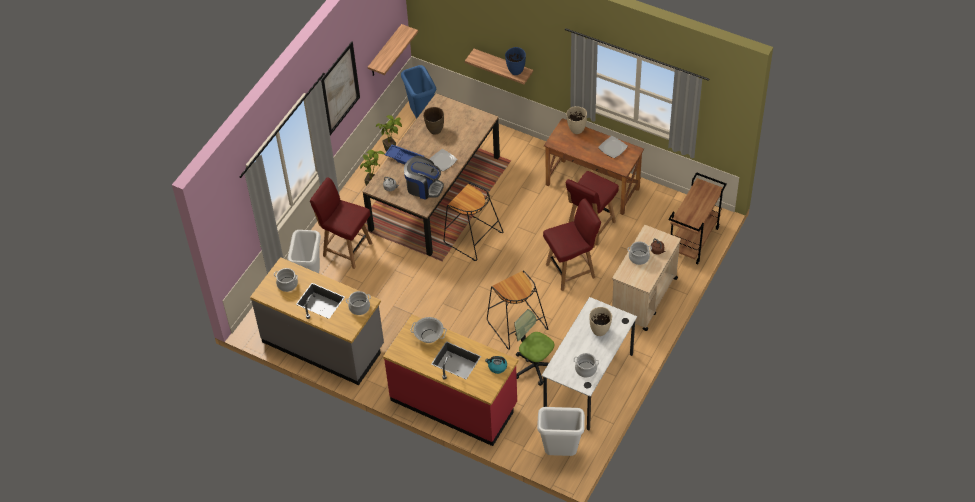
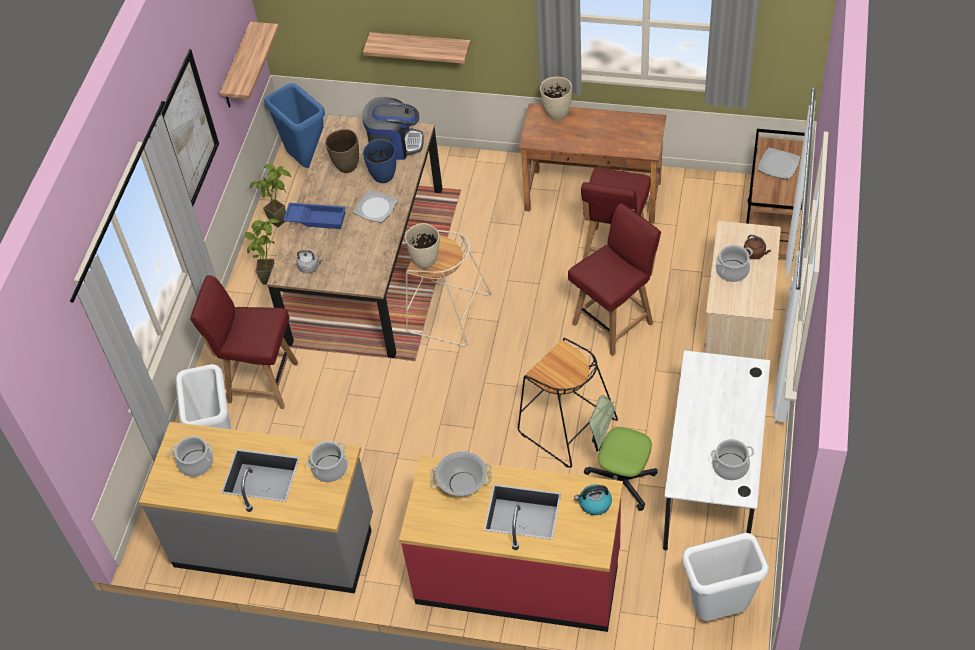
camera: 15 degrees left, 0 degrees up
coffee machine [404,156,444,200] -> coffee machine moved to [362,97,424,160]
black stool [444,183,503,261] -> beige stool [406,230,491,347]
blue vase [505,47,526,75] -> blue vase moved to [363,139,396,183]
beige vase [589,307,612,336] -> beige vase moved to [405,223,439,269]
plate [598,136,628,158] -> plate moved to [758,148,800,179]

